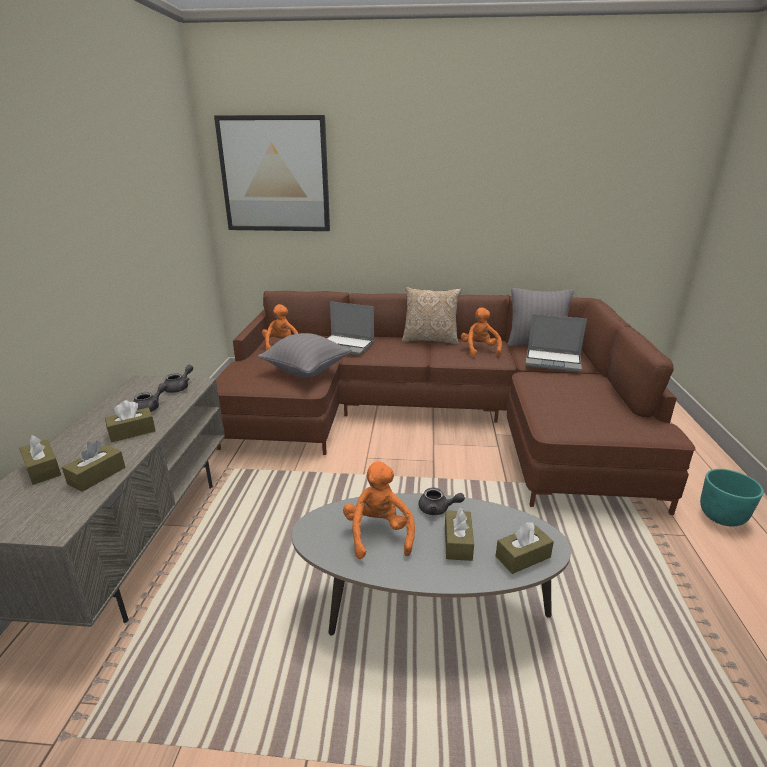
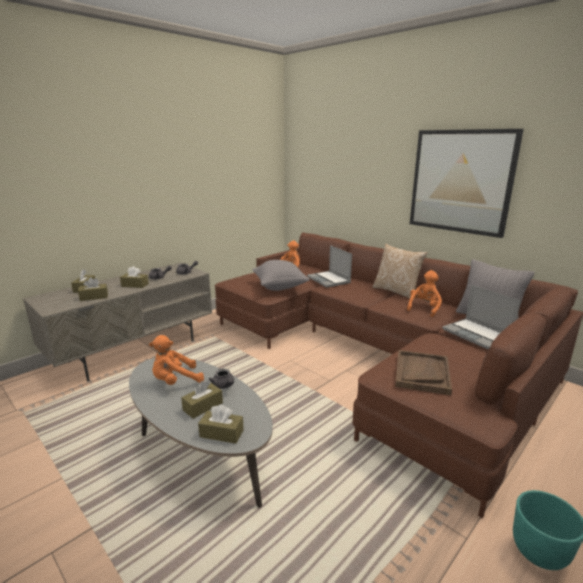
camera: 40 degrees right, 5 degrees down
picture [214,115,330,231] -> picture moved to [410,129,524,238]
orange plush toy [343,461,415,559] -> orange plush toy turned 150 degrees counterclockwise [149,335,204,385]
none -> brown tray [395,350,452,395]

